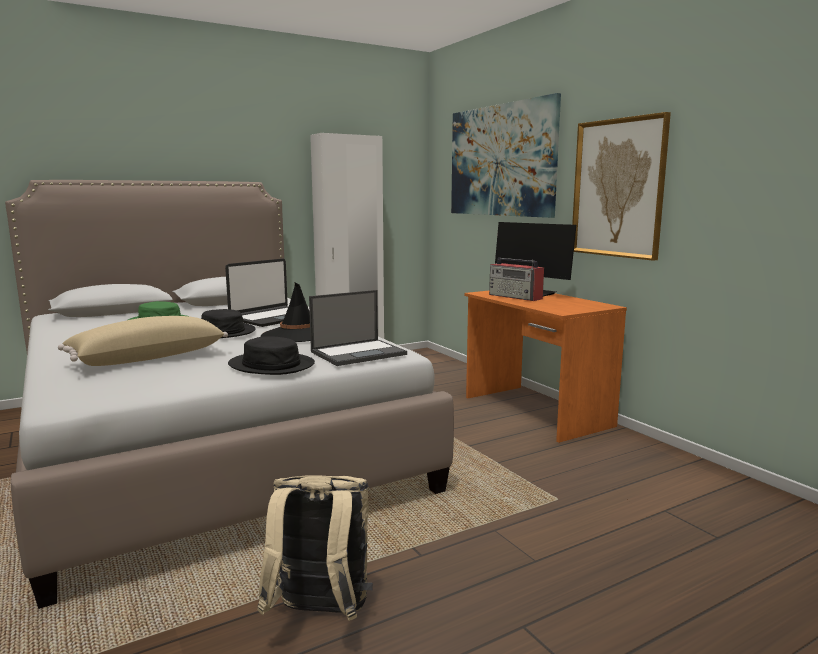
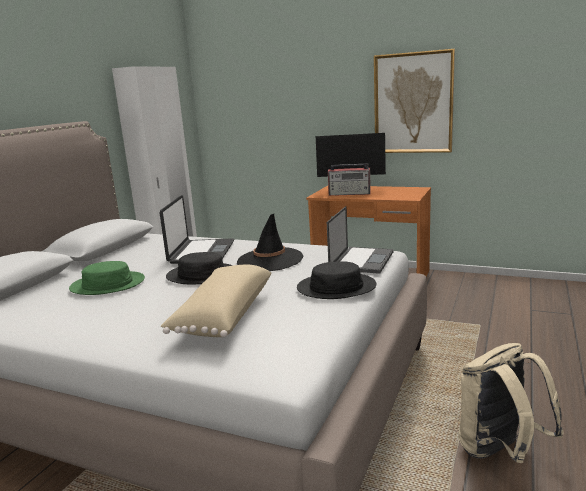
camera: 35 degrees left, 5 degrees up
picture [451,93,561,218] -> none

